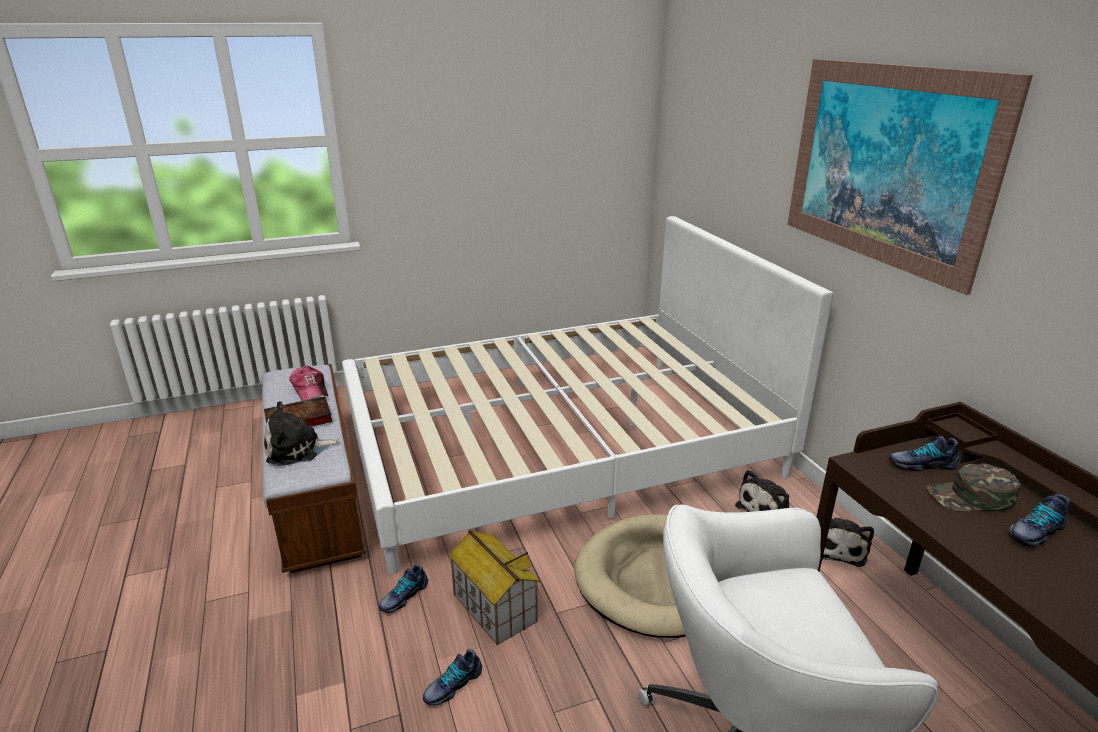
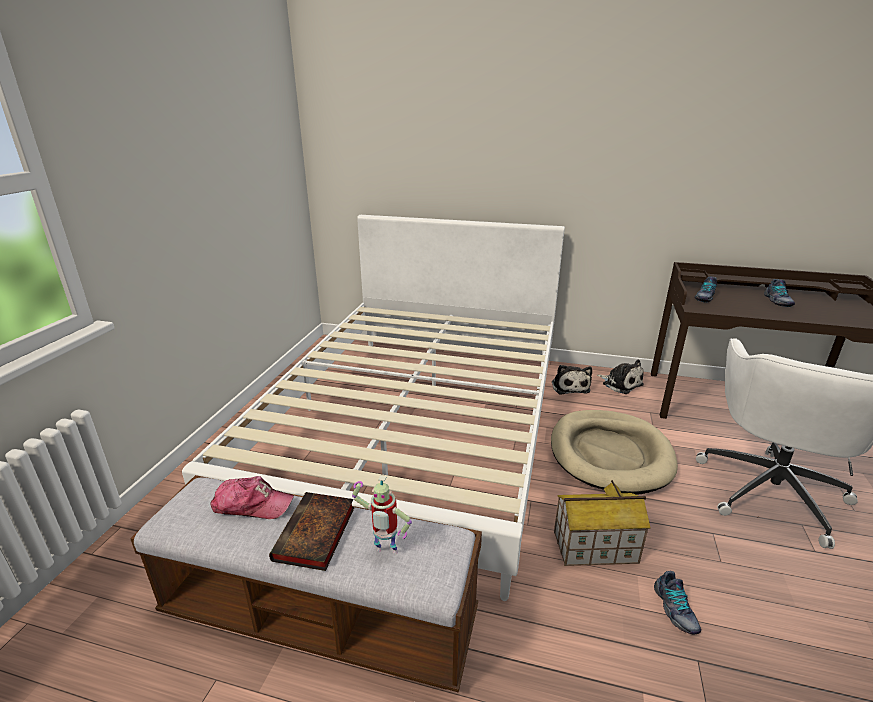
camera: 55 degrees left, 0 degrees up
plush toy [264,401,340,466] -> toy robot [352,475,412,554]
shoe [379,564,428,613] -> none
picture [787,59,1033,295] -> none
green cap [927,463,1020,512] -> none

